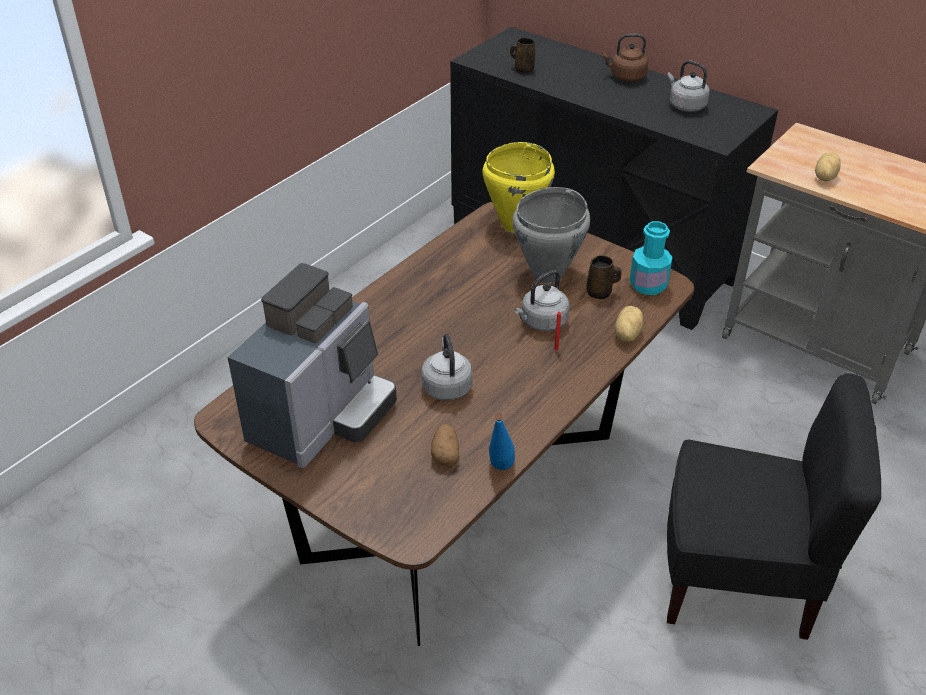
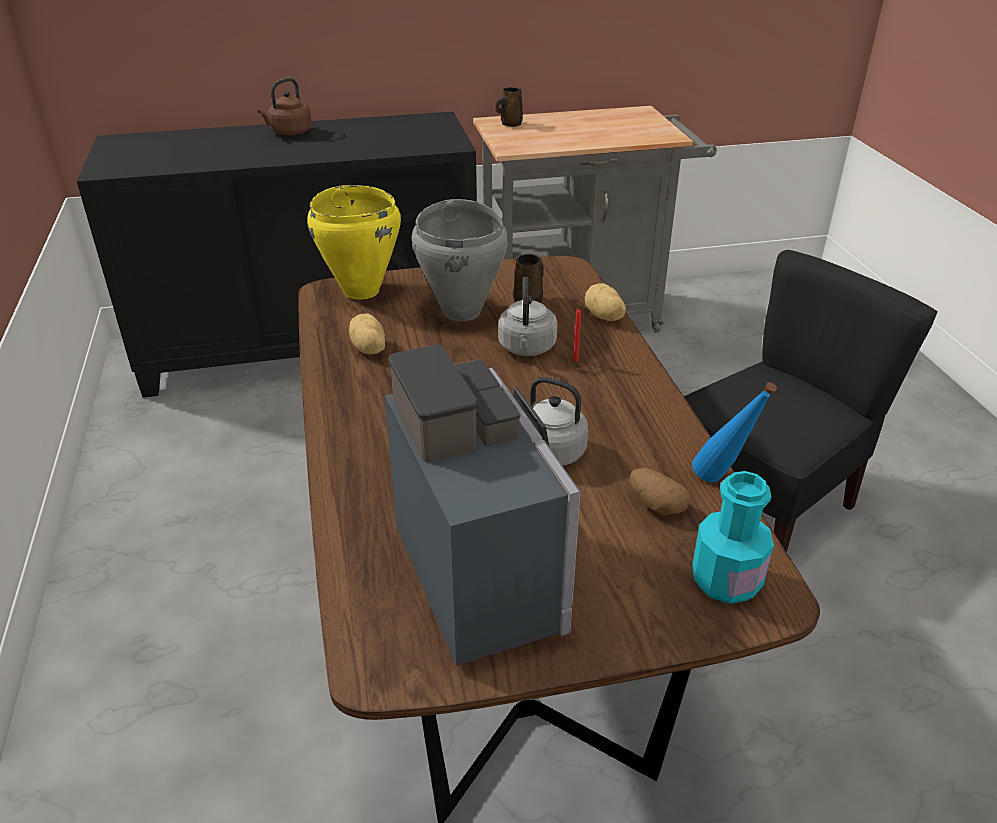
camera: 50 degrees left, 5 degrees down
brown mug [510,38,535,74] -> brown mug moved to [495,87,523,127]
turquoise bottle [630,221,673,295] -> turquoise bottle moved to [692,471,774,604]
grey kettle [667,61,710,112] -> none
potato [815,152,841,181] -> potato moved to [349,314,385,355]

